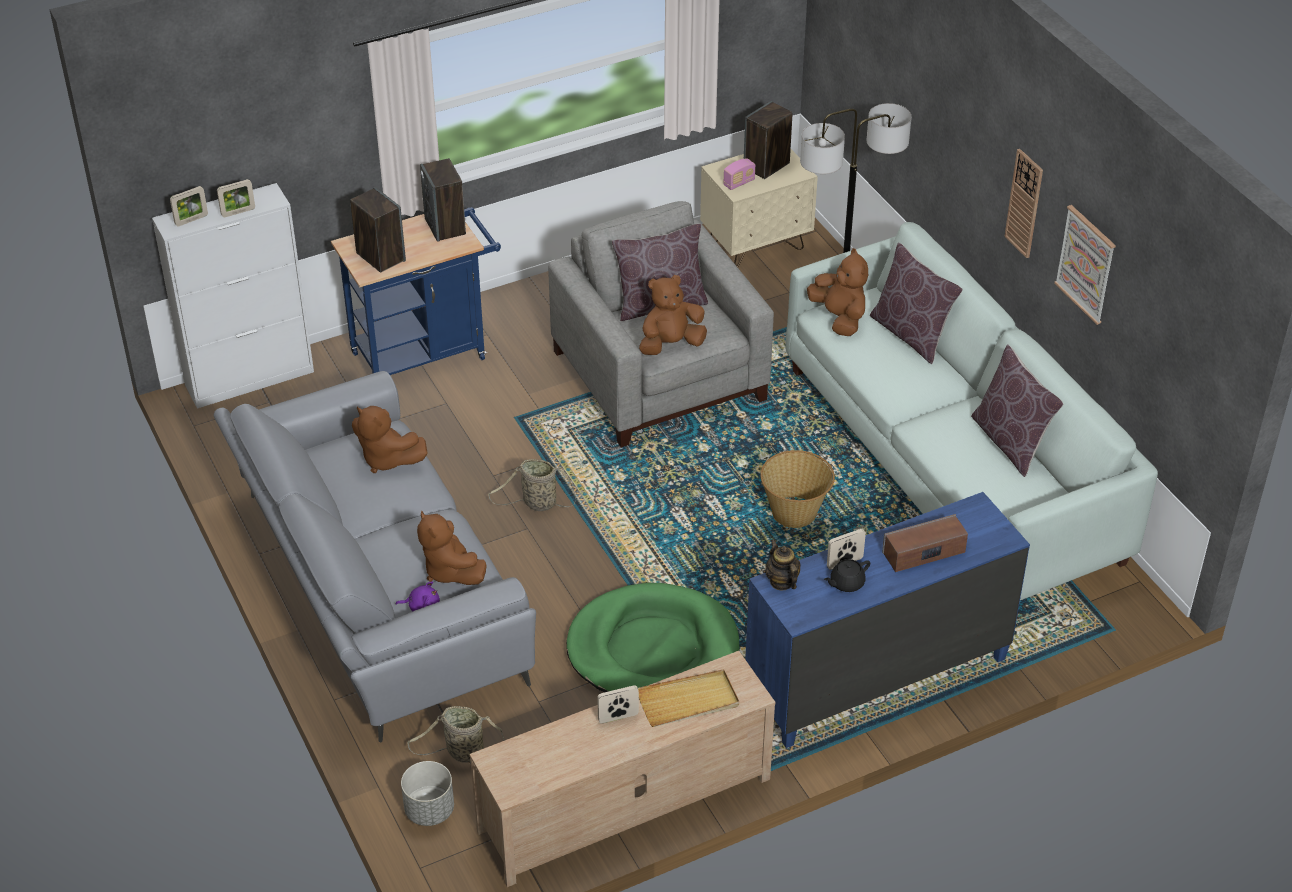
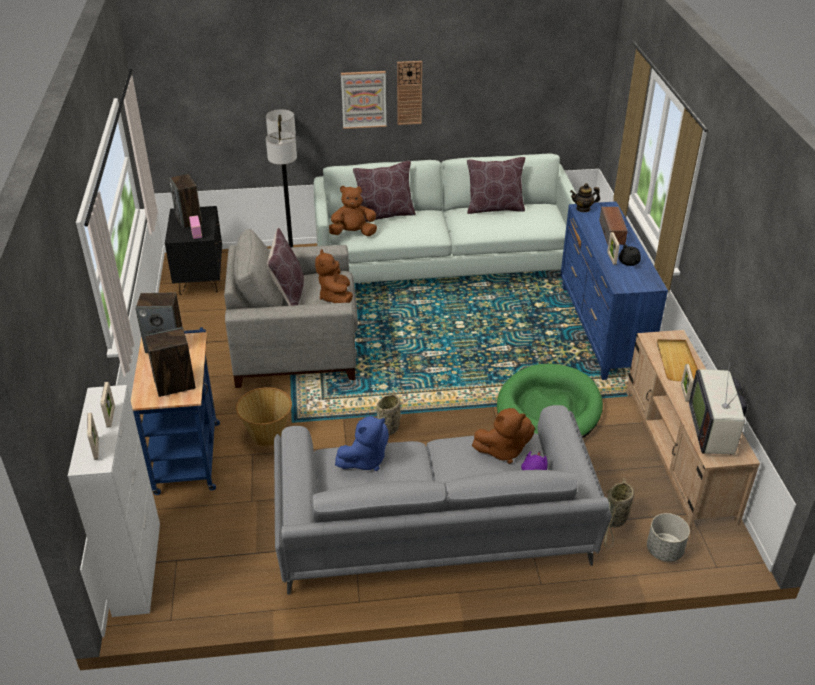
camera: 70 degrees left, 5 degrees down
brown plush toy [352,406,427,473] -> blue plush toy [335,416,389,471]
beige nightstand [700,149,818,267] -> black nightstand [165,206,222,295]
basket [760,450,835,528] -> basket moved to [236,387,292,446]
teapot [765,539,801,590] -> teapot moved to [570,183,600,212]
picture [1054,205,1116,325] -> picture moved to [341,71,386,129]
none -> television [689,362,747,455]

